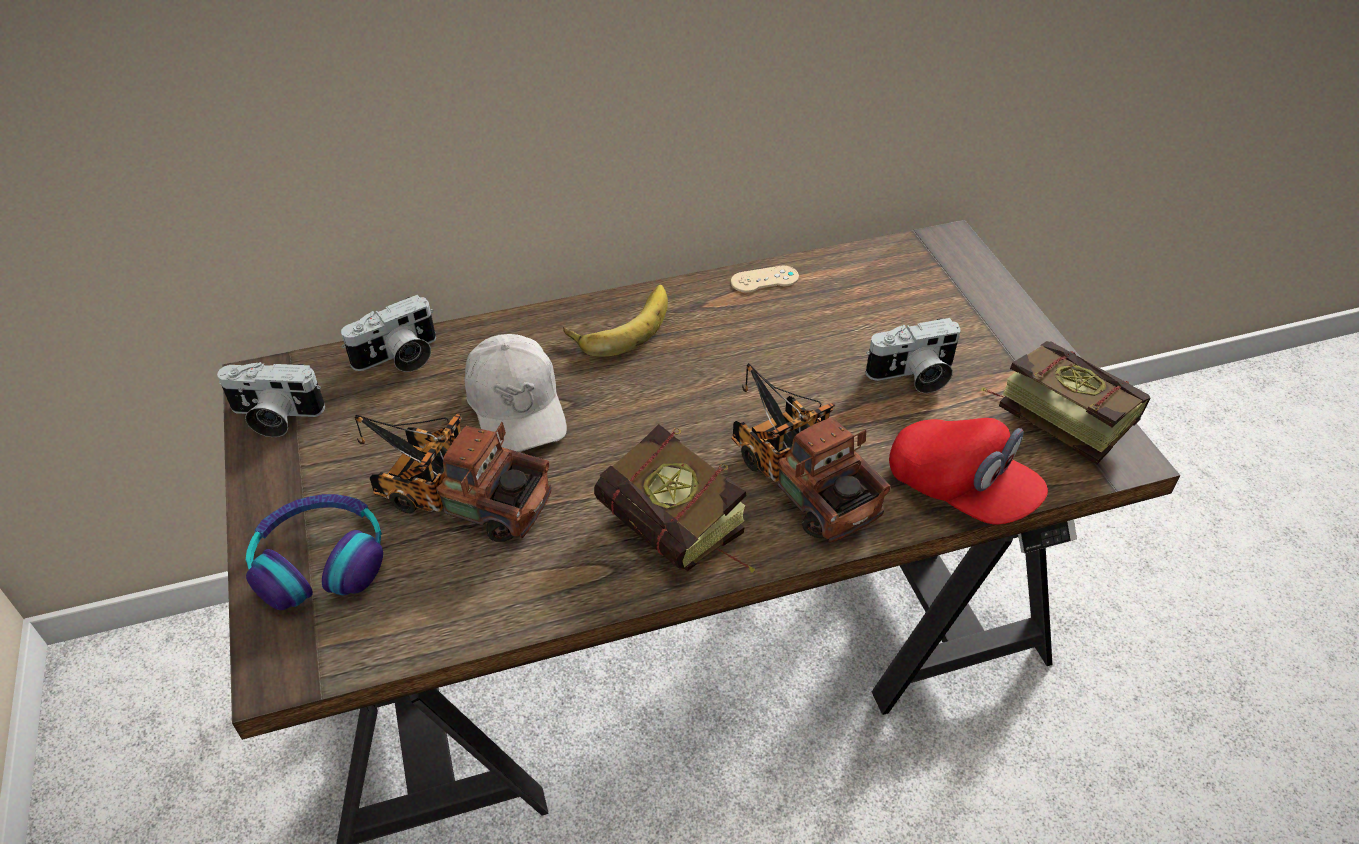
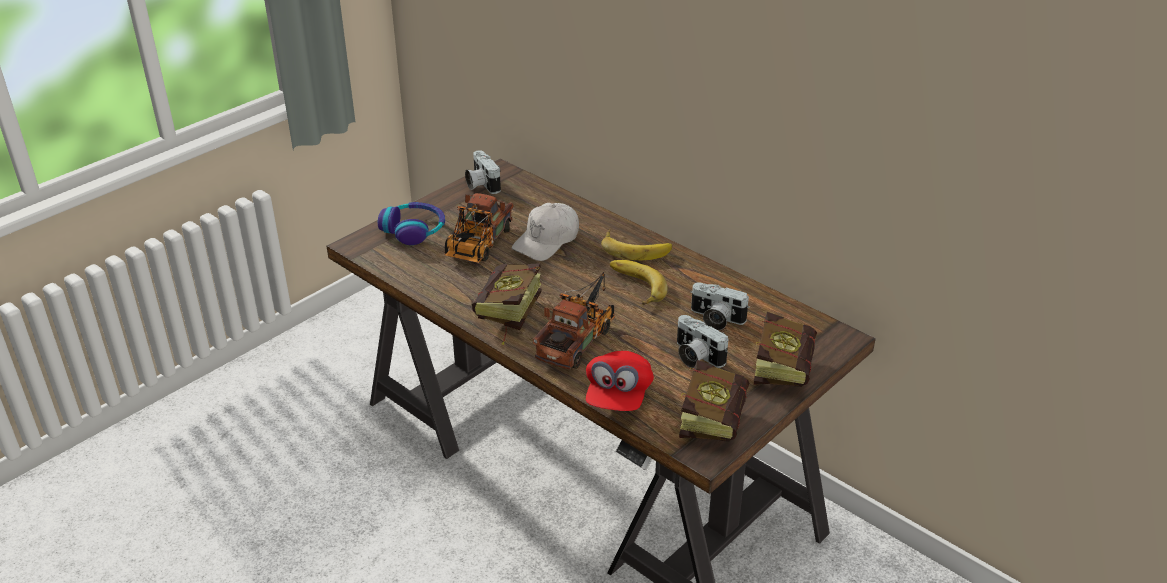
camera: 60 degrees right, 10 degrees down
camera [341,295,436,372] -> camera moved to [690,282,750,330]
toy truck [355,413,552,542] -> toy truck turned 150 degrees counterclockwise [444,193,514,263]
beige game controller [731,266,799,292] -> none
none -> banana [610,260,668,305]
none -> book [754,312,817,387]

